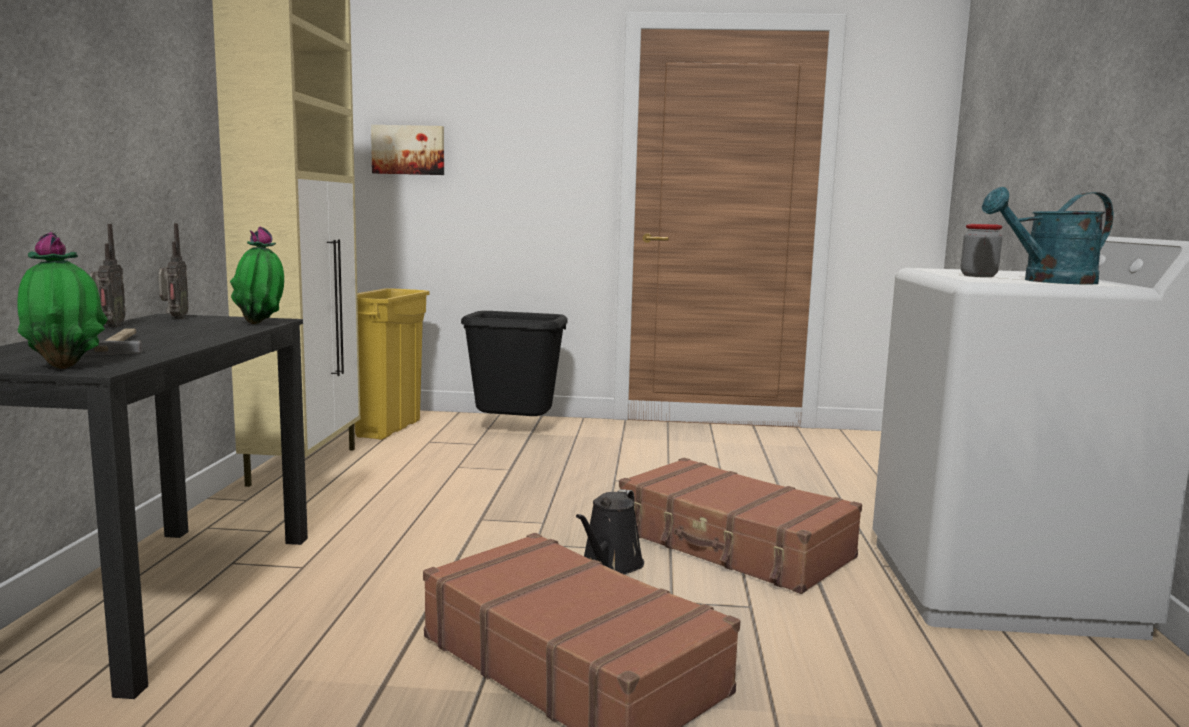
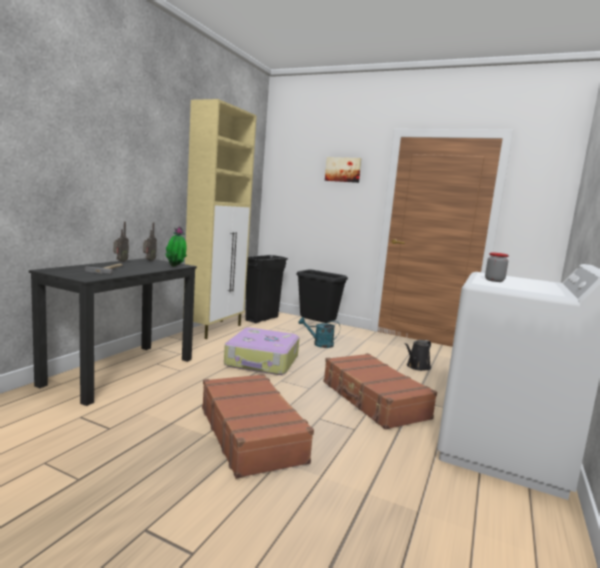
camera: 20 degrees right, 0 degrees up
potted plant [17,232,108,369] -> none
yellow trash can [355,288,429,440] -> black trash can [245,255,288,323]
picture [371,125,444,175] -> picture moved to [325,157,362,183]
black watering can [576,489,644,574] -> black watering can moved to [405,340,431,371]
turquoise watering can [982,187,1114,284] -> turquoise watering can moved to [298,317,340,348]
none -> suitcase [224,327,300,375]

